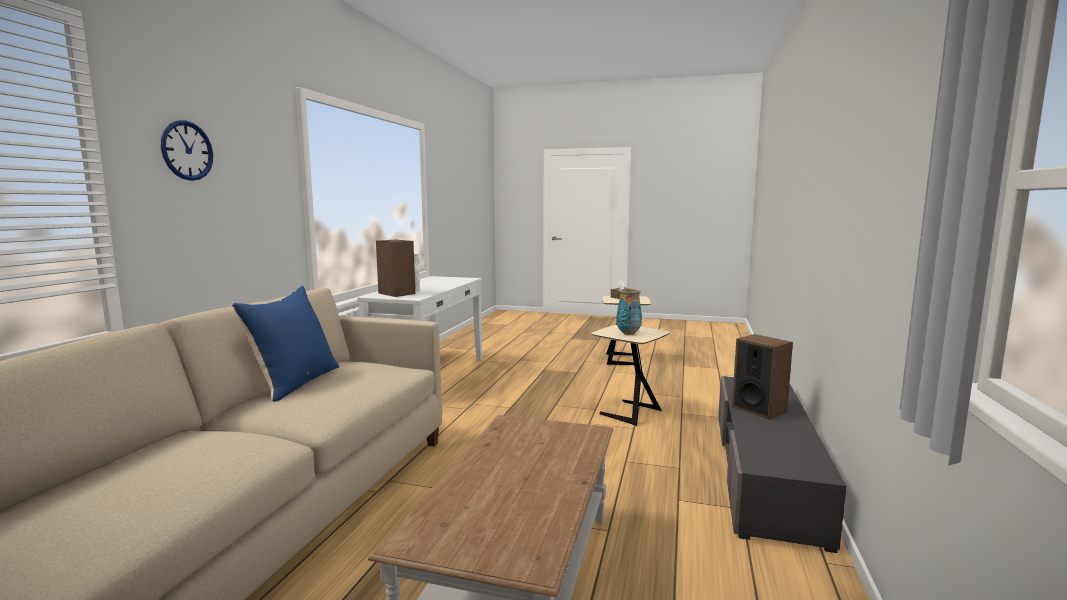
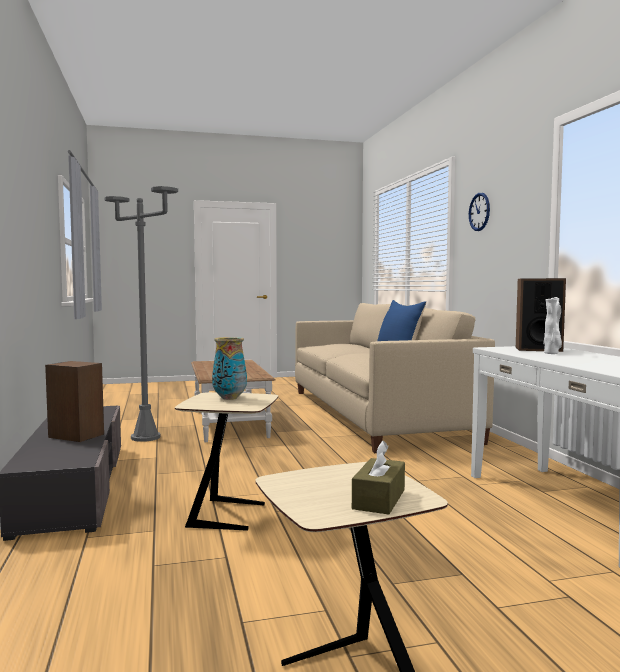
camera: 150 degrees right, 5 degrees down
none -> grey floor lamp [105,186,178,442]

